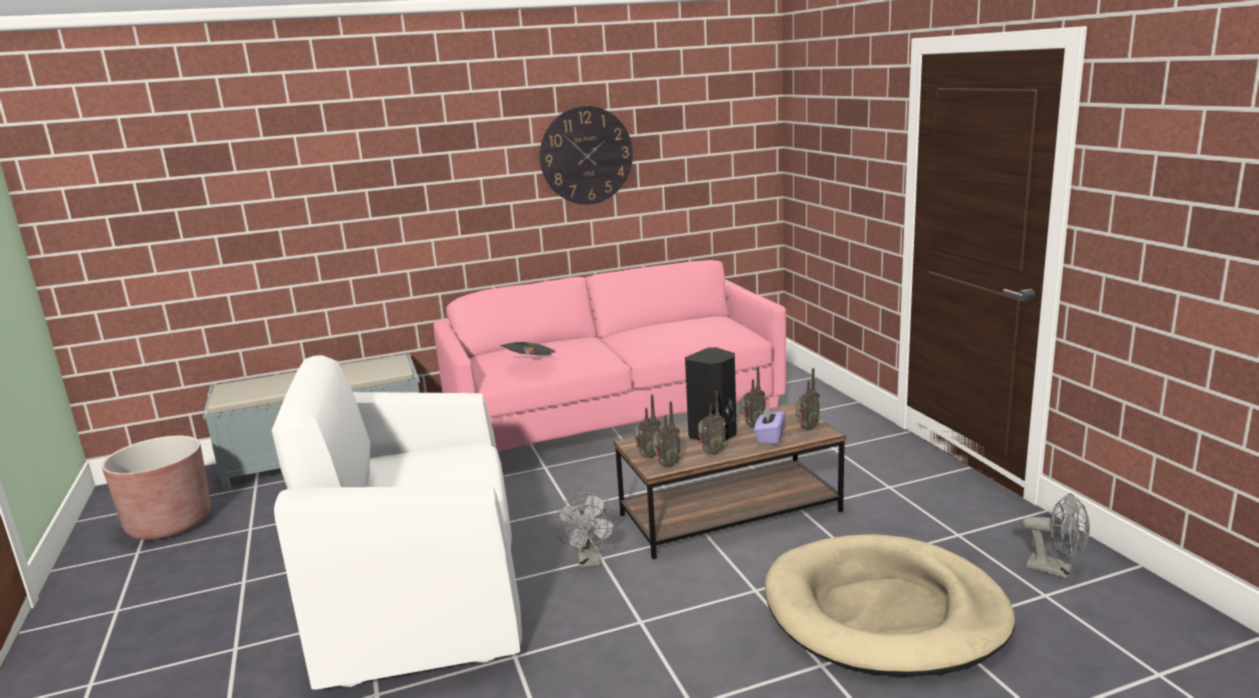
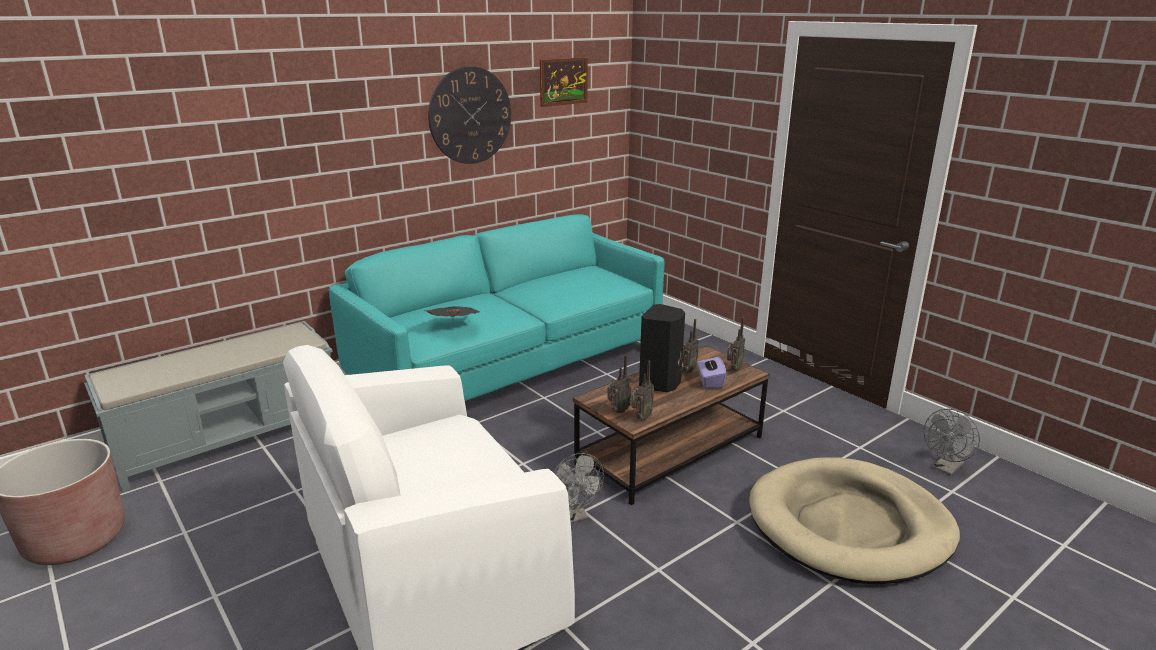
camera: 20 degrees left, 5 degrees up
pink sofa [433,260,786,452] -> turquoise sofa [329,214,664,401]
radio [698,391,726,455] -> none
grey fan [1022,493,1090,579] -> grey fan turned 120 degrees clockwise [924,409,980,475]
none -> picture [540,57,588,107]

